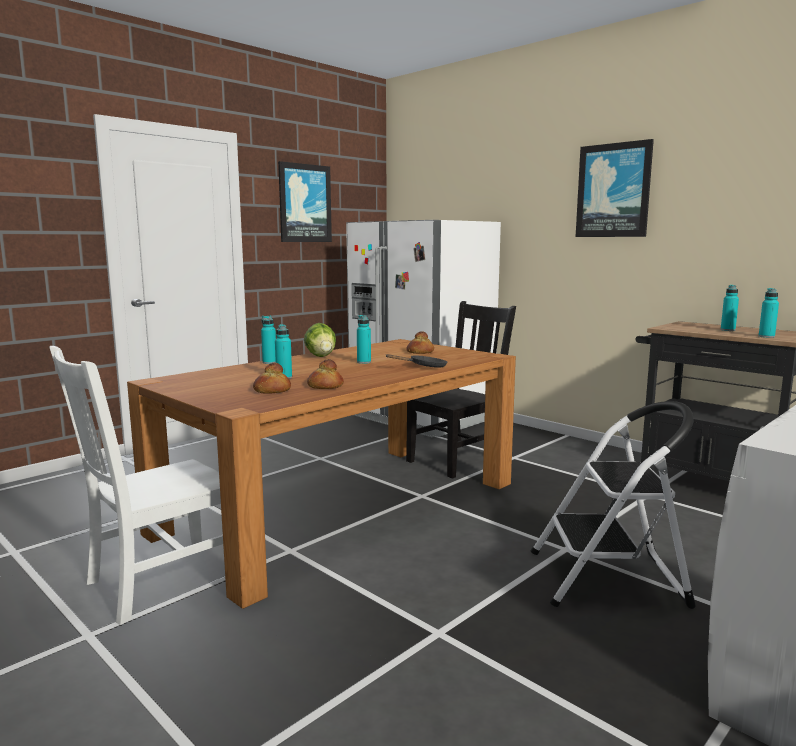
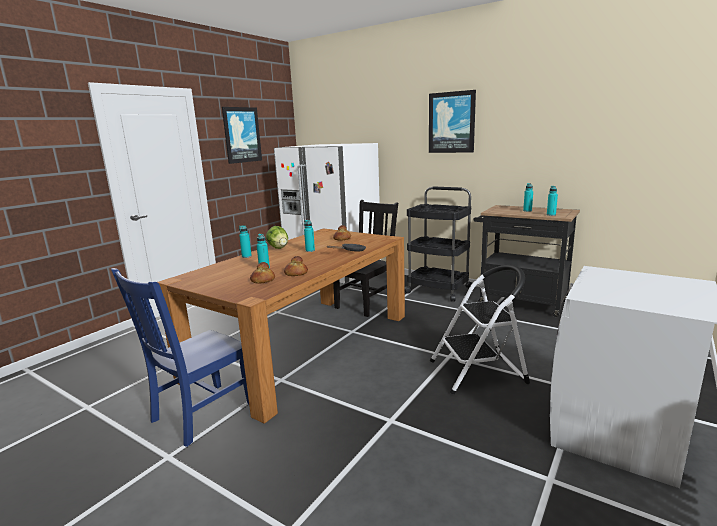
camera: 10 degrees left, 5 degrees up
white chair [49,346,223,625] -> blue chair [111,268,249,447]
none -> black cart [405,186,472,302]

